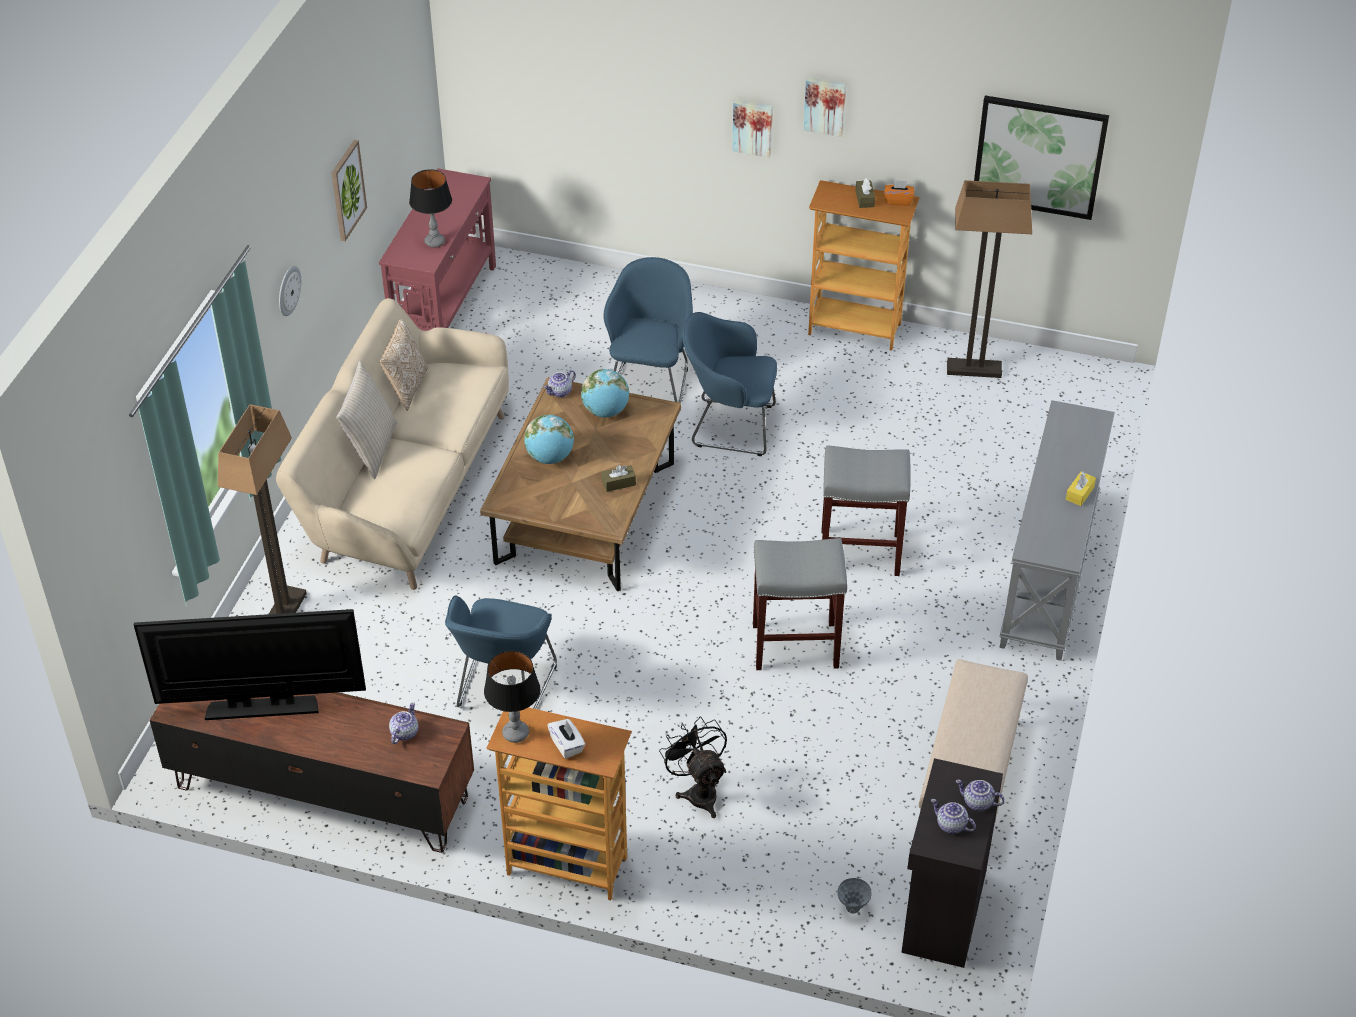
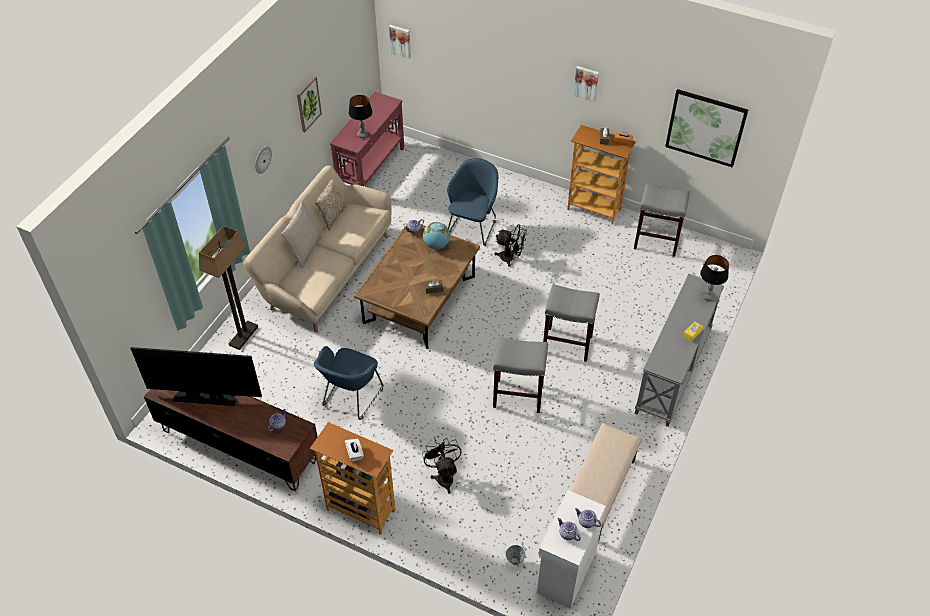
camera: 10 degrees right, 5 degrees up
table lamp [484,651,540,743] -> table lamp moved to [700,255,729,301]
globe [524,414,574,464] -> none
blue armchair [683,312,777,456] -> black fan [494,224,527,267]
picture [732,99,773,158] -> picture moved to [389,25,411,59]
black cabinet [901,758,1003,968] -> white cabinet [537,490,606,609]
floor lamp [947,180,1032,378] -> grey stool [634,183,690,257]

